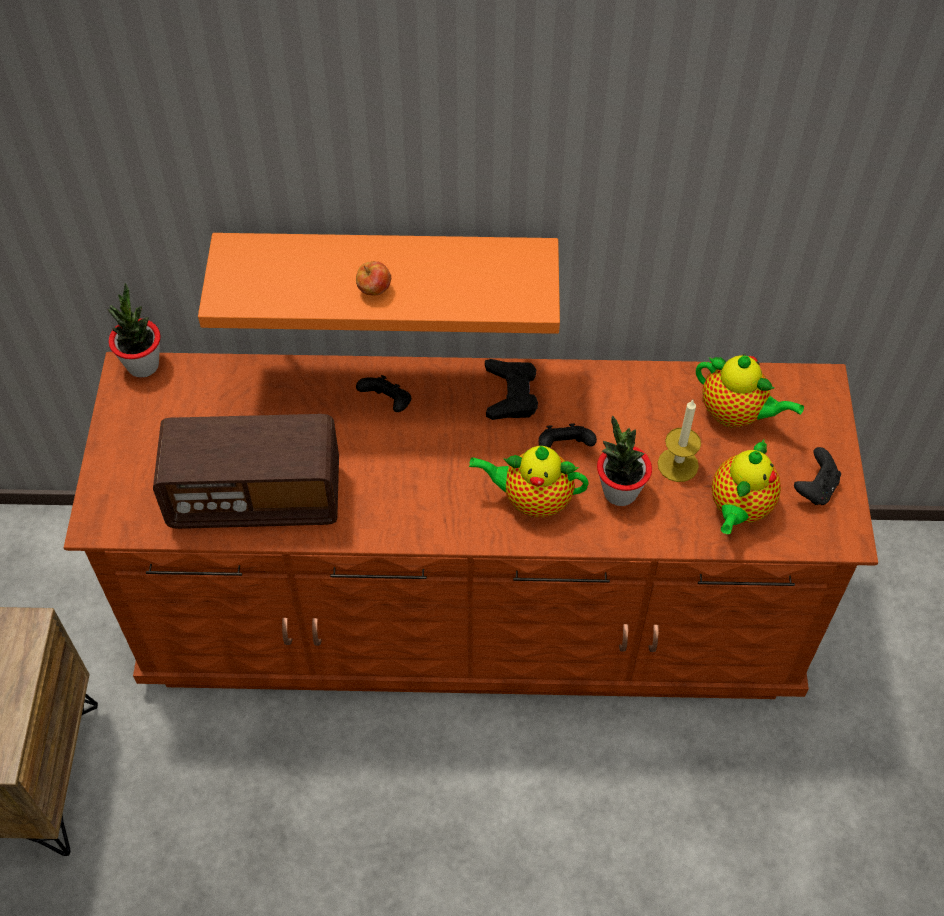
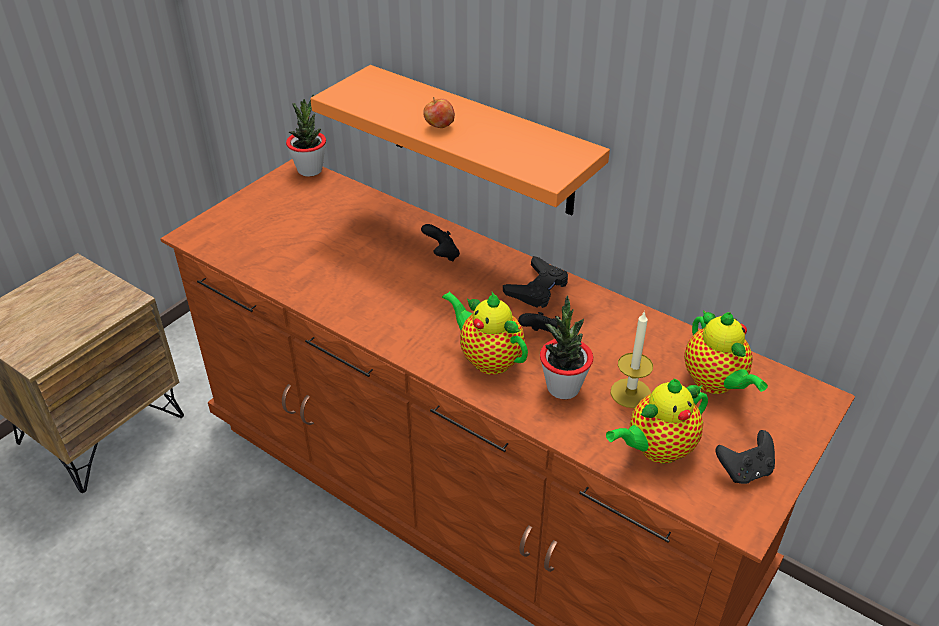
camera: 35 degrees right, 15 degrees down
radio [153,414,339,529] -> none

